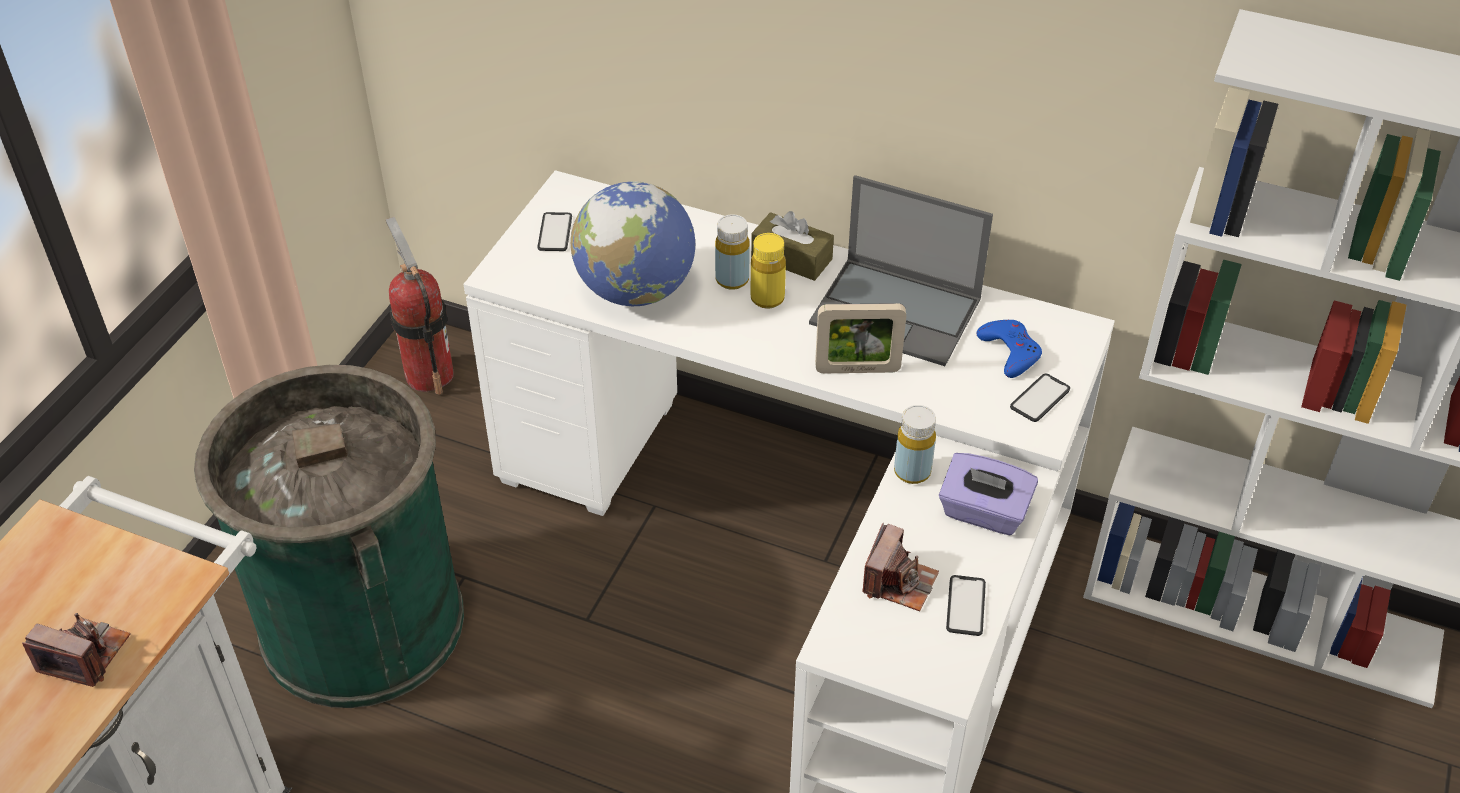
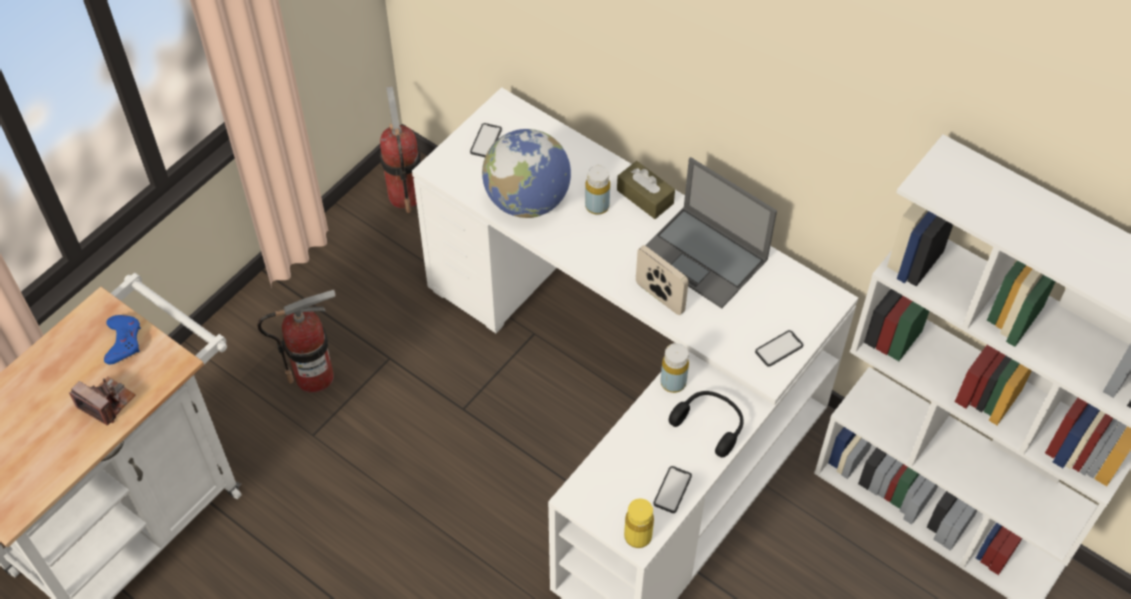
camera: 15 degrees right, 10 degrees up
green trash can [194,365,464,708] -> fire extinguisher [257,290,336,393]
yellow bottle [750,233,786,309] -> yellow bottle moved to [624,498,654,548]
picture frame [815,303,906,373] -> picture frame turned 150 degrees counterclockwise [636,245,689,315]
camera [862,523,939,611] -> none
purple tissue box [939,453,1038,535] -> black headphones [669,391,744,458]
blue game controller [976,320,1042,378] -> blue game controller moved to [104,315,141,365]

